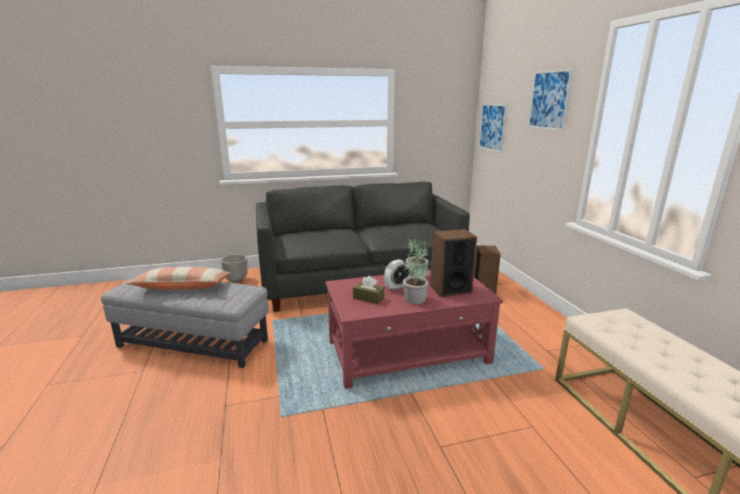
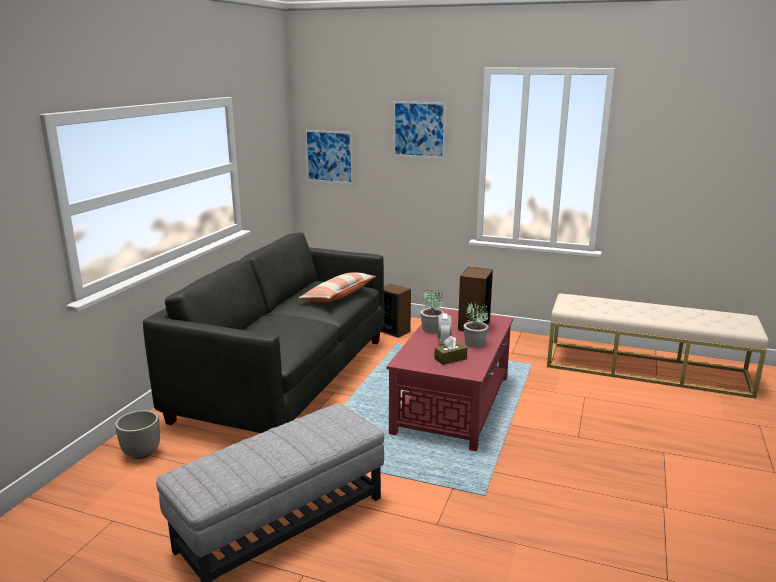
camera: 55 degrees left, 0 degrees up
pillow [126,267,230,290] -> pillow moved to [299,273,376,302]

